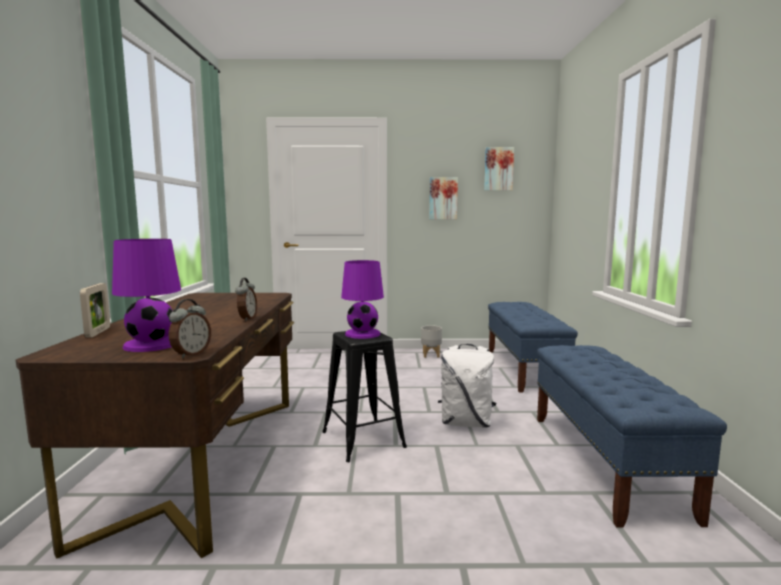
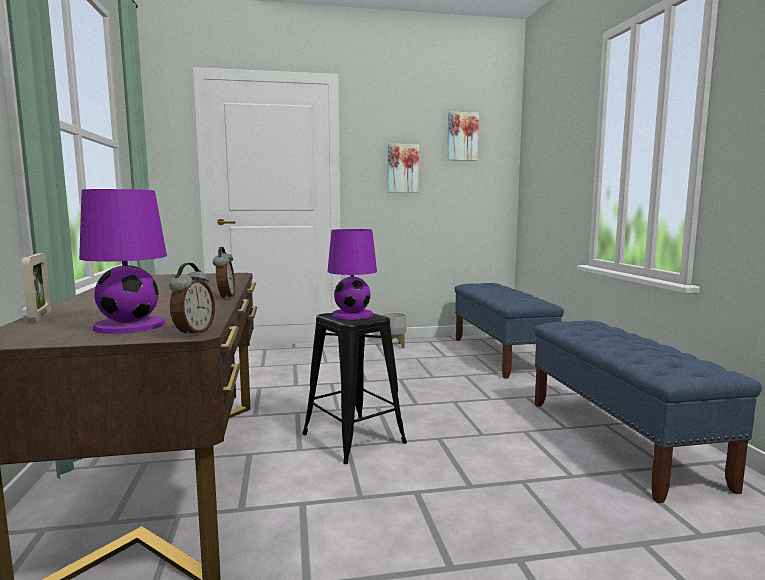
camera: 10 degrees left, 0 degrees up
white backpack [438,344,496,428] -> none

